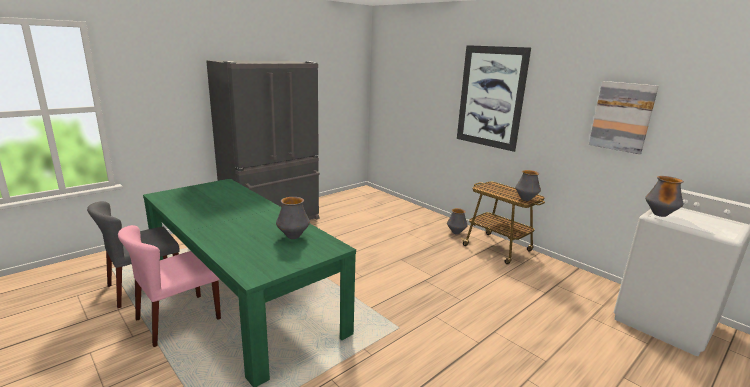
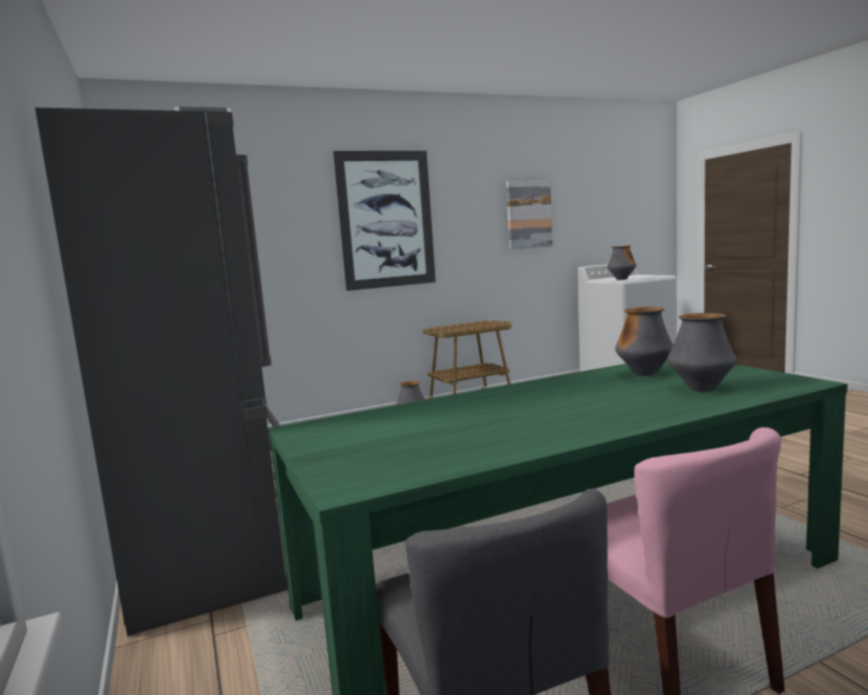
camera: 70 degrees left, 10 degrees down
vase [515,170,541,201] -> vase moved to [667,313,737,392]

